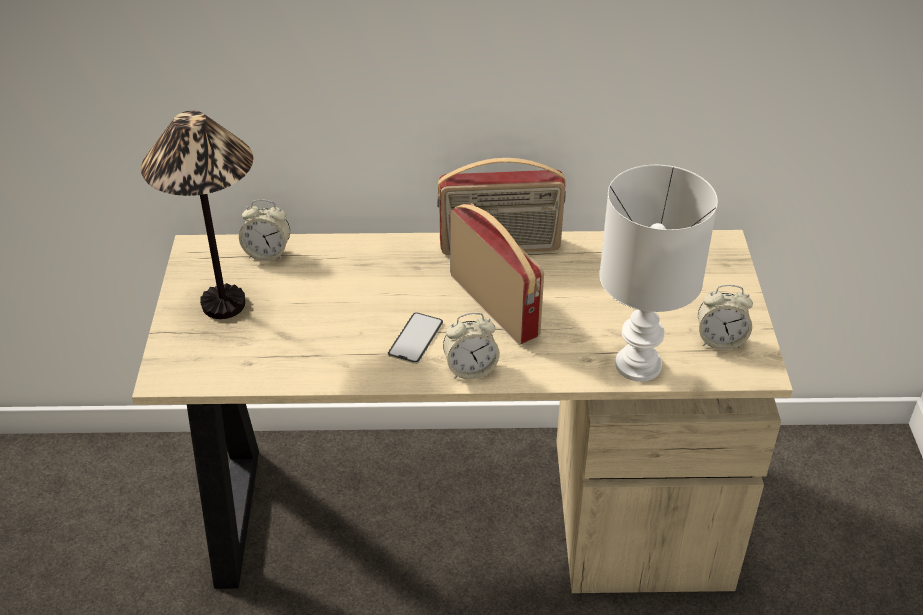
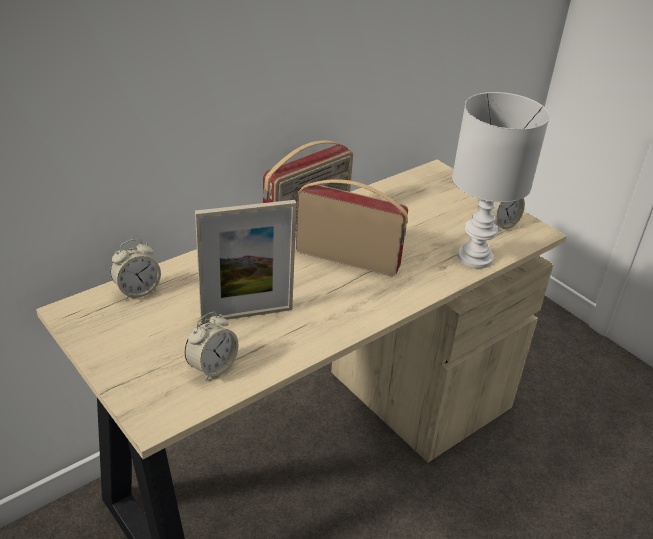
camera: 40 degrees left, 5 degrees down
table lamp [141,111,253,319] -> none
phone [388,312,443,364] -> none
alarm clock [443,313,500,379] -> alarm clock moved to [184,312,238,381]
none -> picture frame [195,200,297,323]

